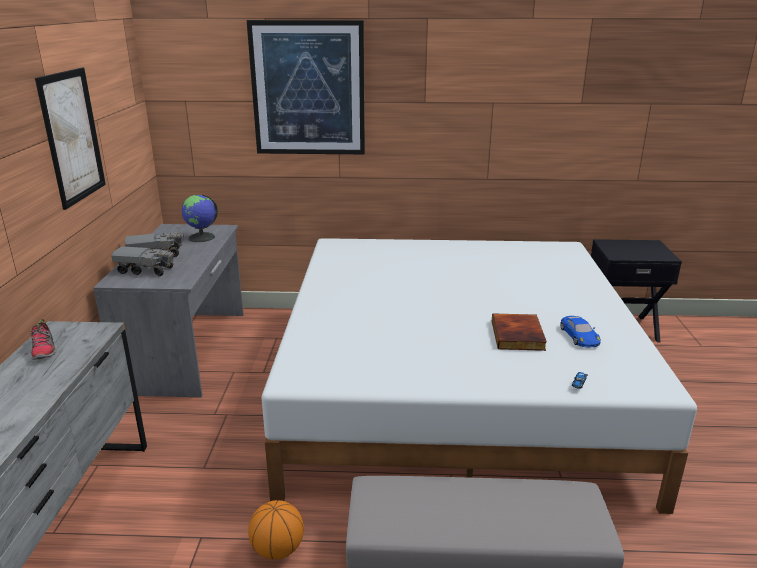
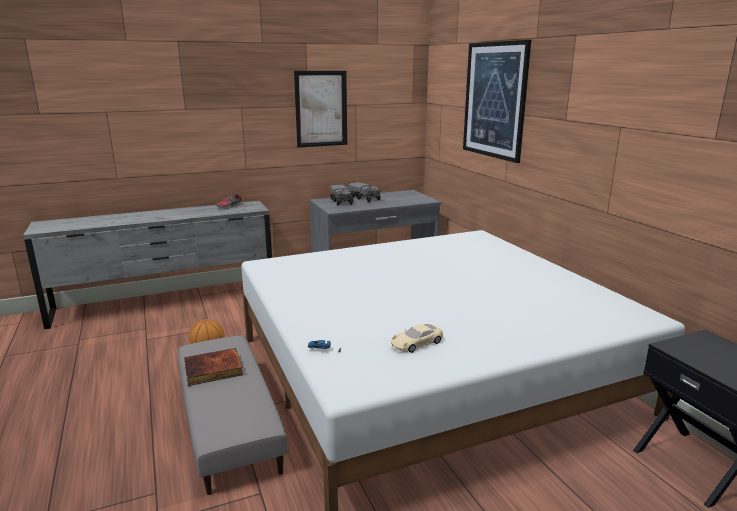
camera: 65 degrees right, 5 degrees down
globe [181,195,218,242] -> none
book [492,313,547,351] -> book moved to [184,348,243,386]
blue toy car [560,316,601,348] -> beige toy car [391,324,443,353]

